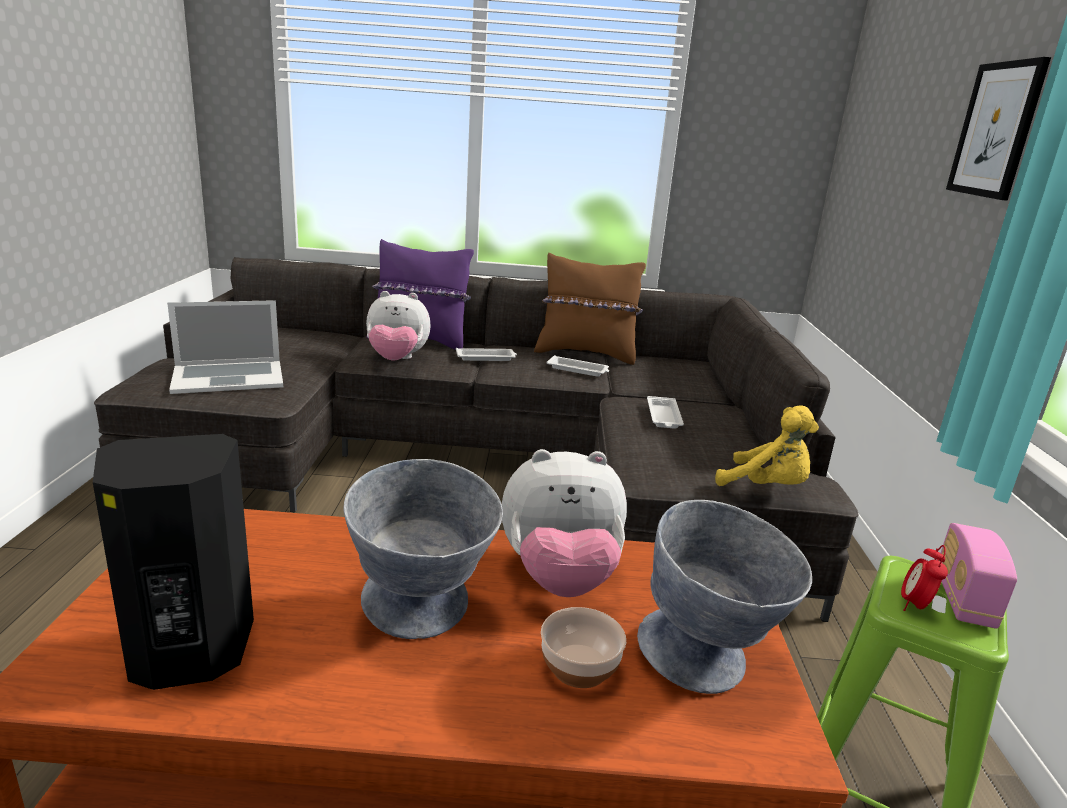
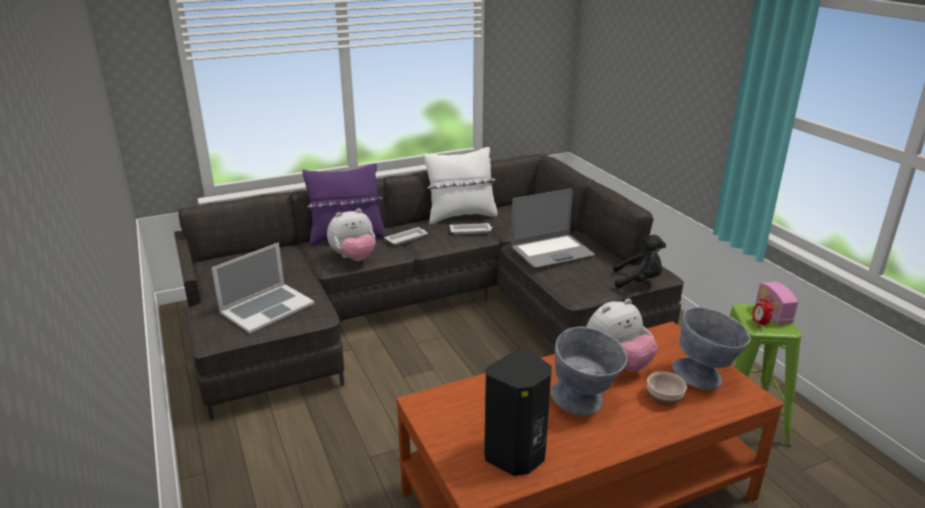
camera: 25 degrees left, 5 degrees up
brown pillow [534,253,646,365] -> white pillow [423,147,498,224]
white tray [647,396,684,429] -> laptop [511,189,595,268]
yellow plush toy [715,405,819,486] -> black plush toy [613,235,666,289]
picture [946,57,1051,201] -> none

